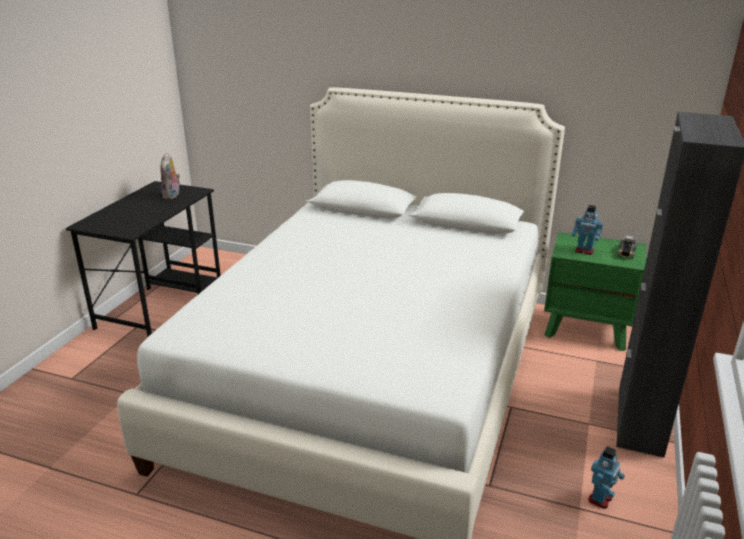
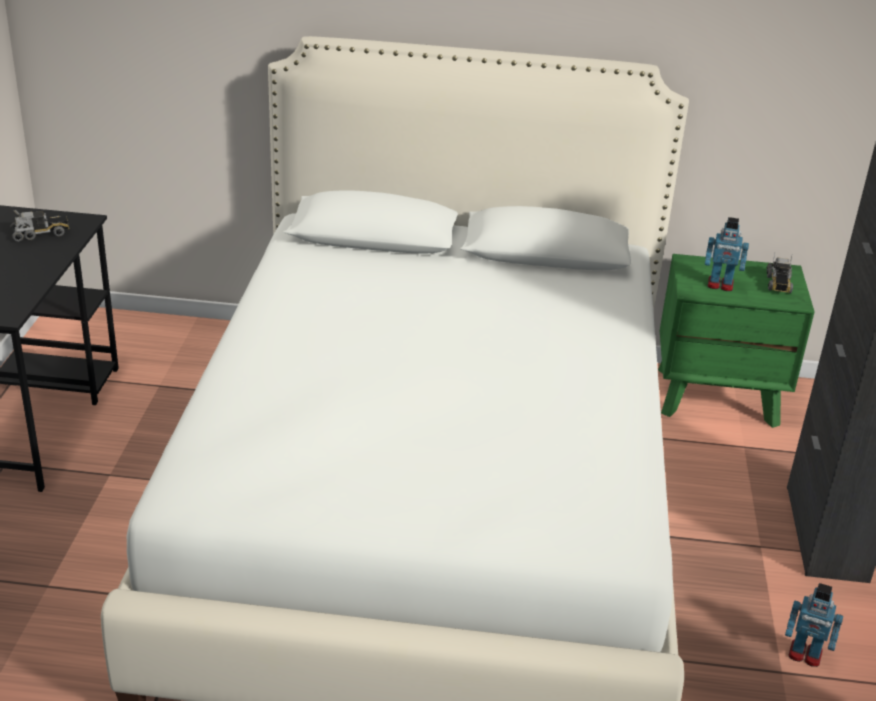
camera: 15 degrees left, 5 degrees up
plush toy [160,152,180,199] -> toy truck [10,210,69,242]
toy robot [588,446,625,509] -> toy robot turned 90 degrees clockwise [785,583,843,667]

